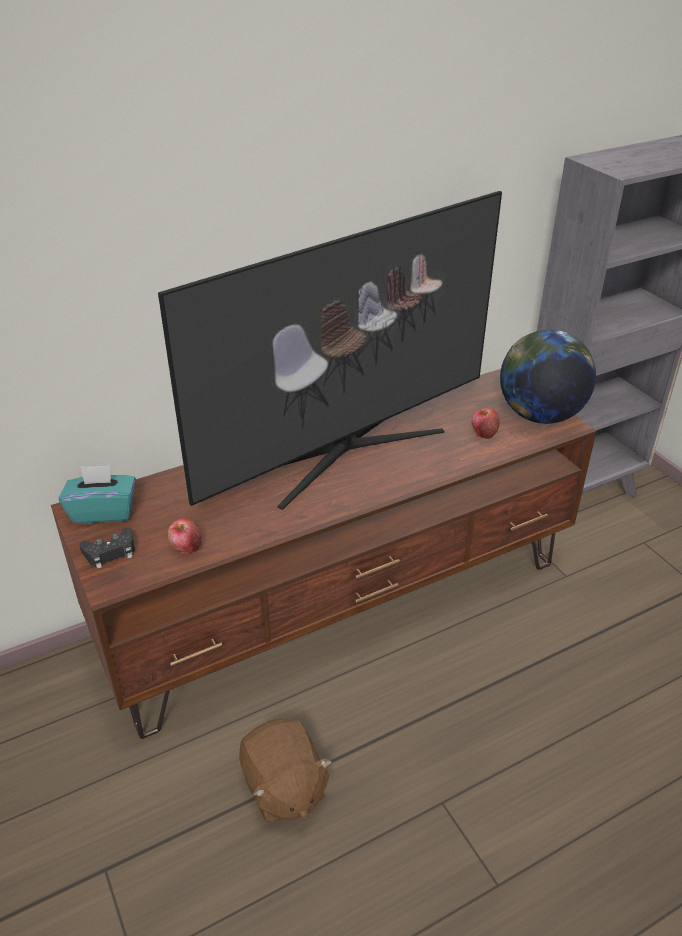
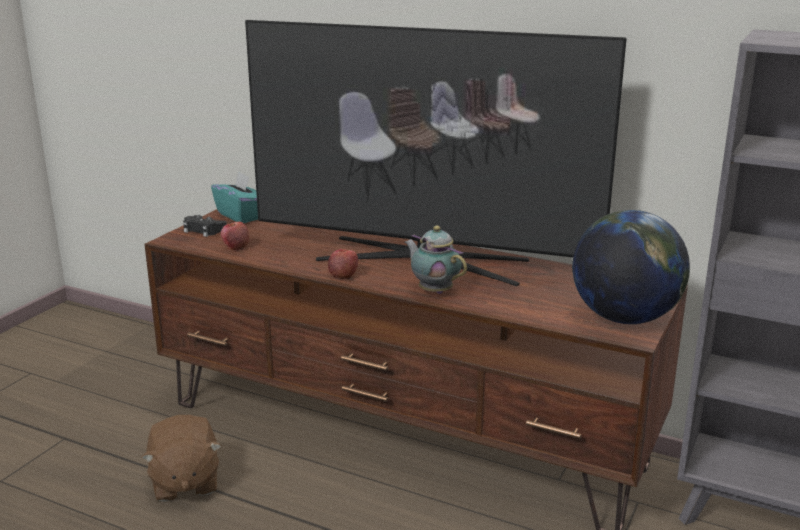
camera: 55 degrees right, 15 degrees down
brown plush toy [239,718,332,823] -> brown plush toy turned 45 degrees counterclockwise [141,415,221,502]
apple [472,408,499,439] -> apple moved to [328,249,358,280]
none -> teapot [405,226,467,294]

